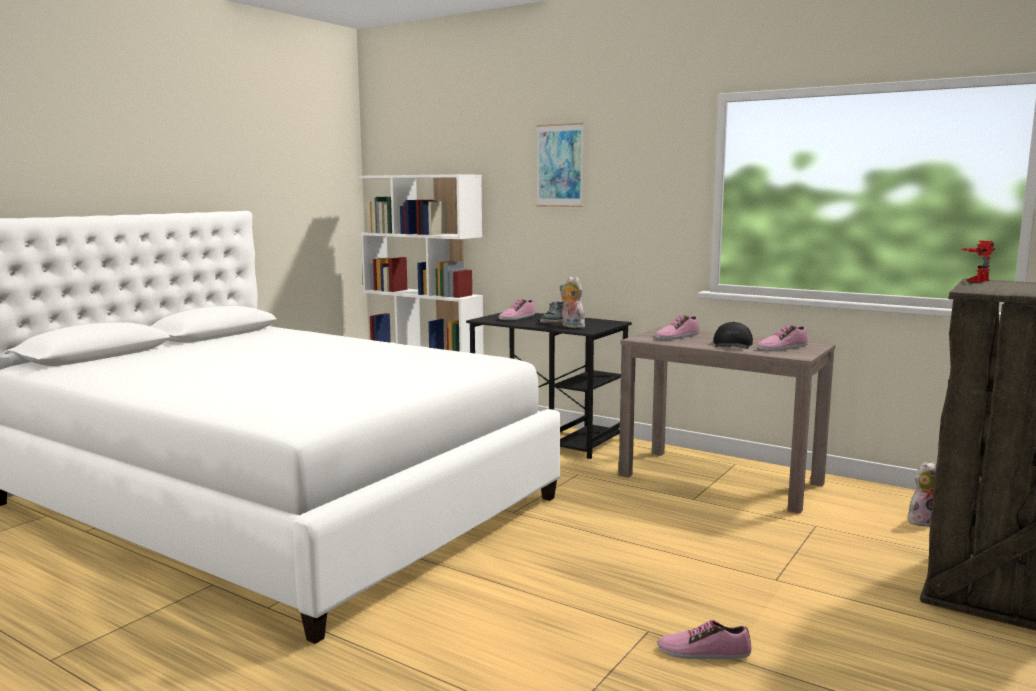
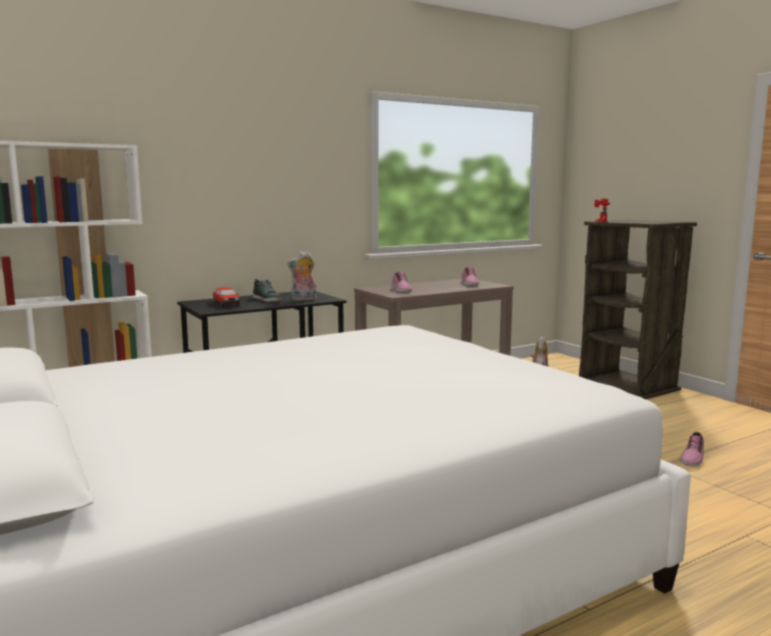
camera: 65 degrees left, 0 degrees up
shoe [499,299,535,320] -> toy car [213,287,240,307]
picture [537,123,584,207] -> none
black cap [713,322,753,349] -> none

